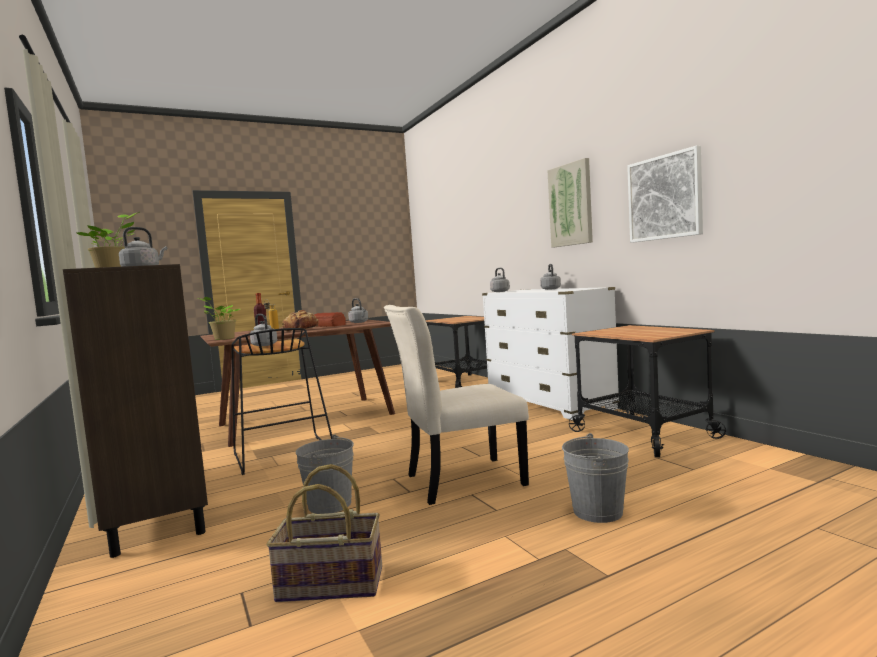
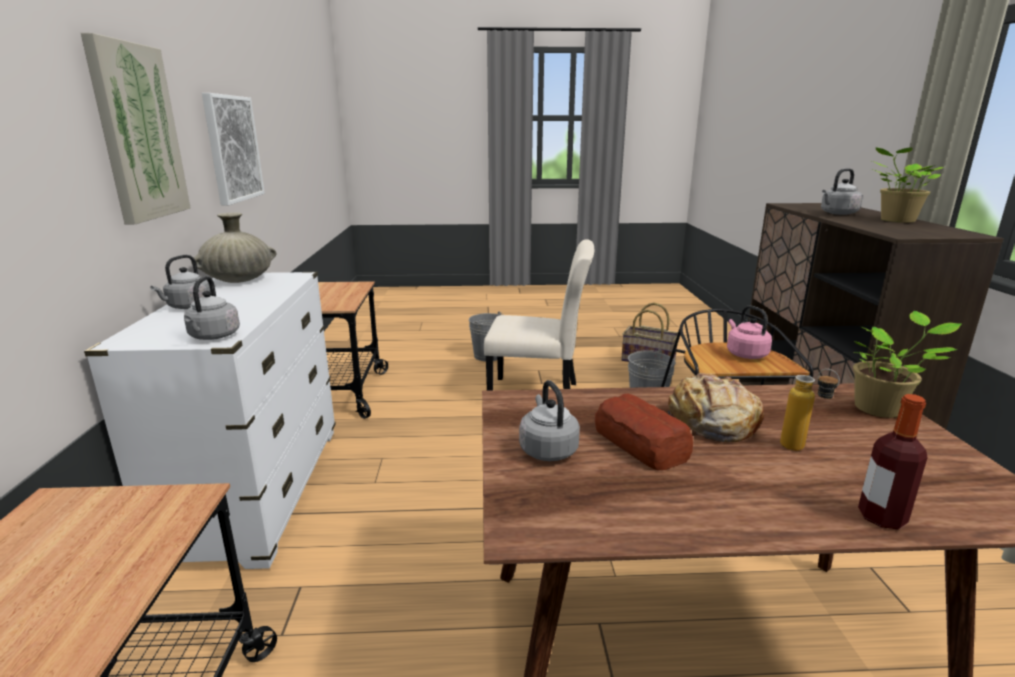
camera: 155 degrees left, 15 degrees up
grey kettle [250,314,277,346] -> pink kettle [727,305,772,359]
none -> beige vase [191,213,277,283]

